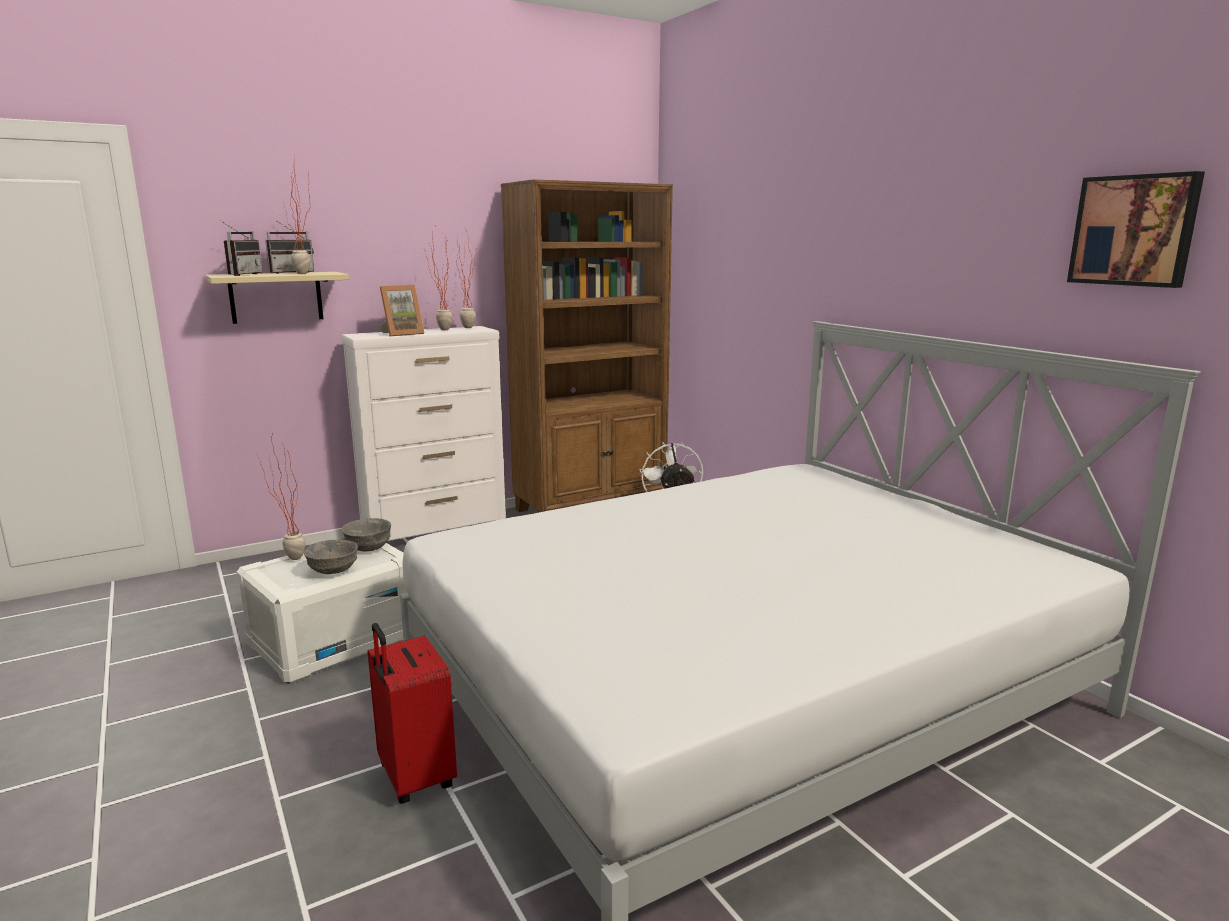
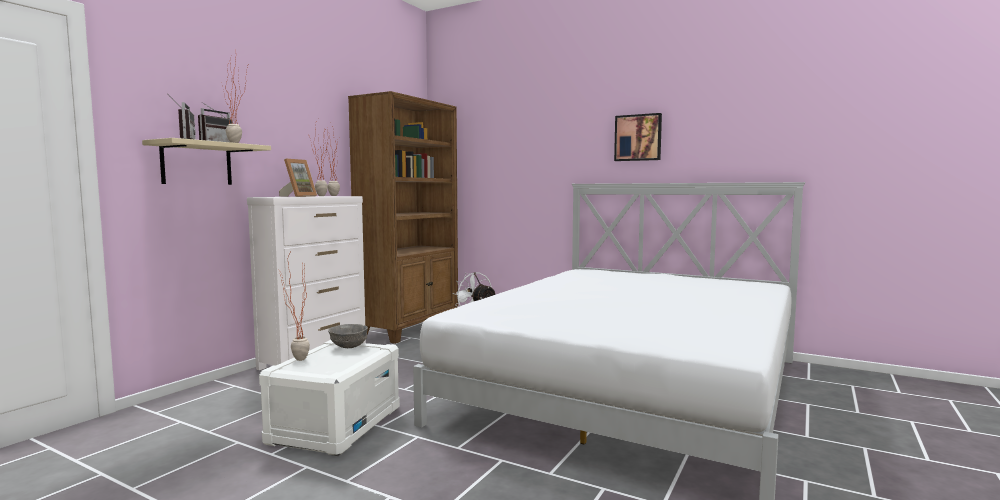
camera: 30 degrees left, 10 degrees down
grey bowl [304,540,358,574] -> none
red suitcase [368,623,457,804] -> none
picture [1067,171,1205,288] -> picture moved to [614,113,662,161]

